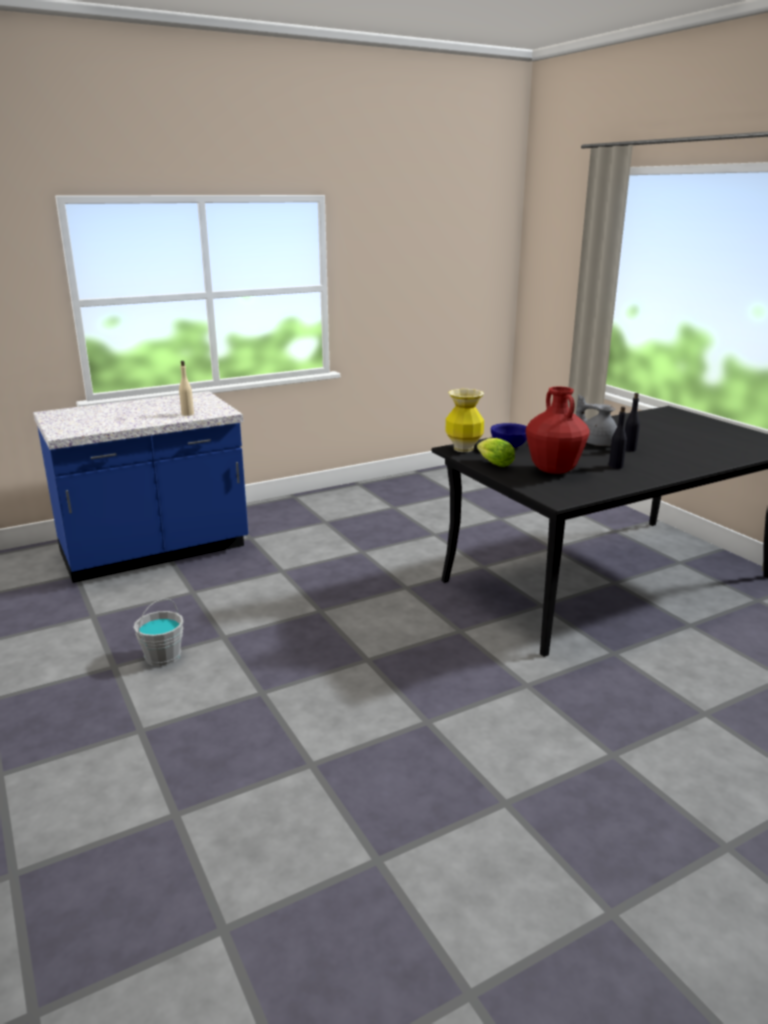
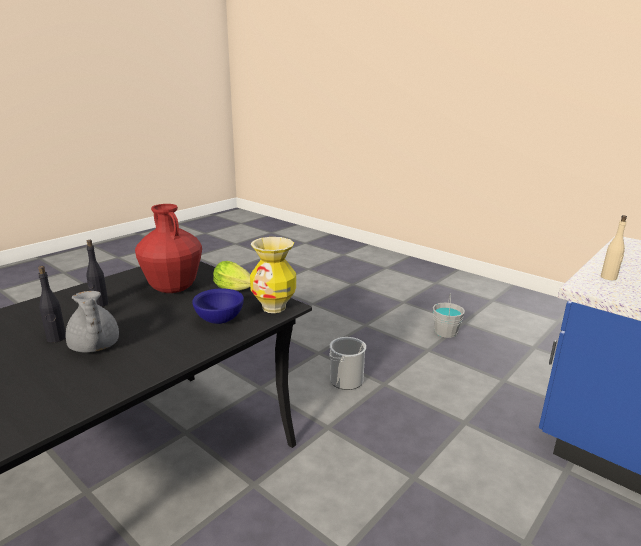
camera: 160 degrees right, 0 degrees up
grey teapot [576,395,617,446] -> grey teapot turned 45 degrees clockwise [65,291,119,353]
none -> bucket [329,337,366,390]

